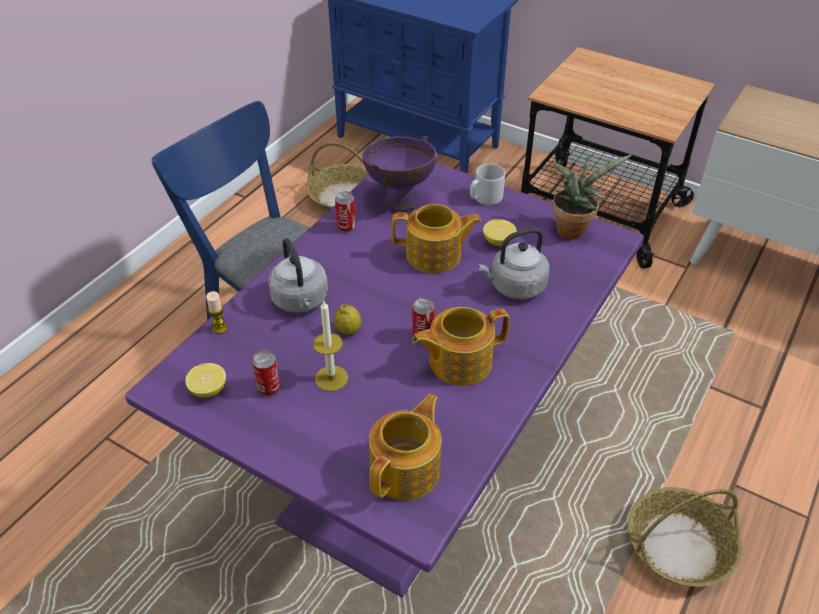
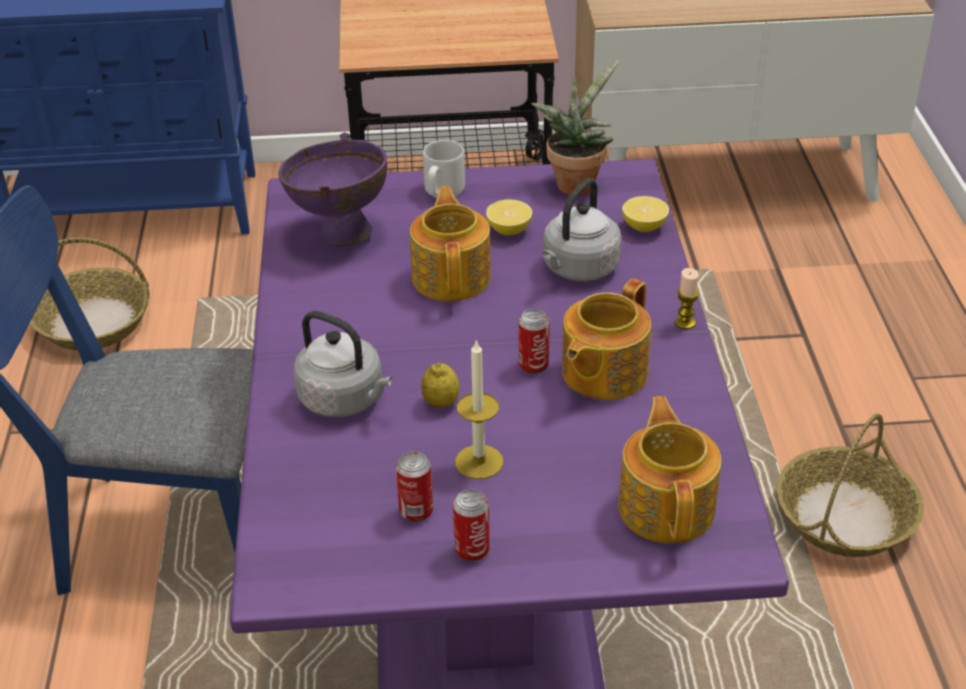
camera: 35 degrees left, 5 degrees down
lemon [185,363,226,398] -> lemon moved to [622,196,669,232]
candle [206,291,228,334] -> candle moved to [675,268,699,329]
can [335,191,356,232] -> can moved to [453,489,490,562]
teapot [392,204,482,273] -> teapot turned 60 degrees counterclockwise [410,186,491,301]

